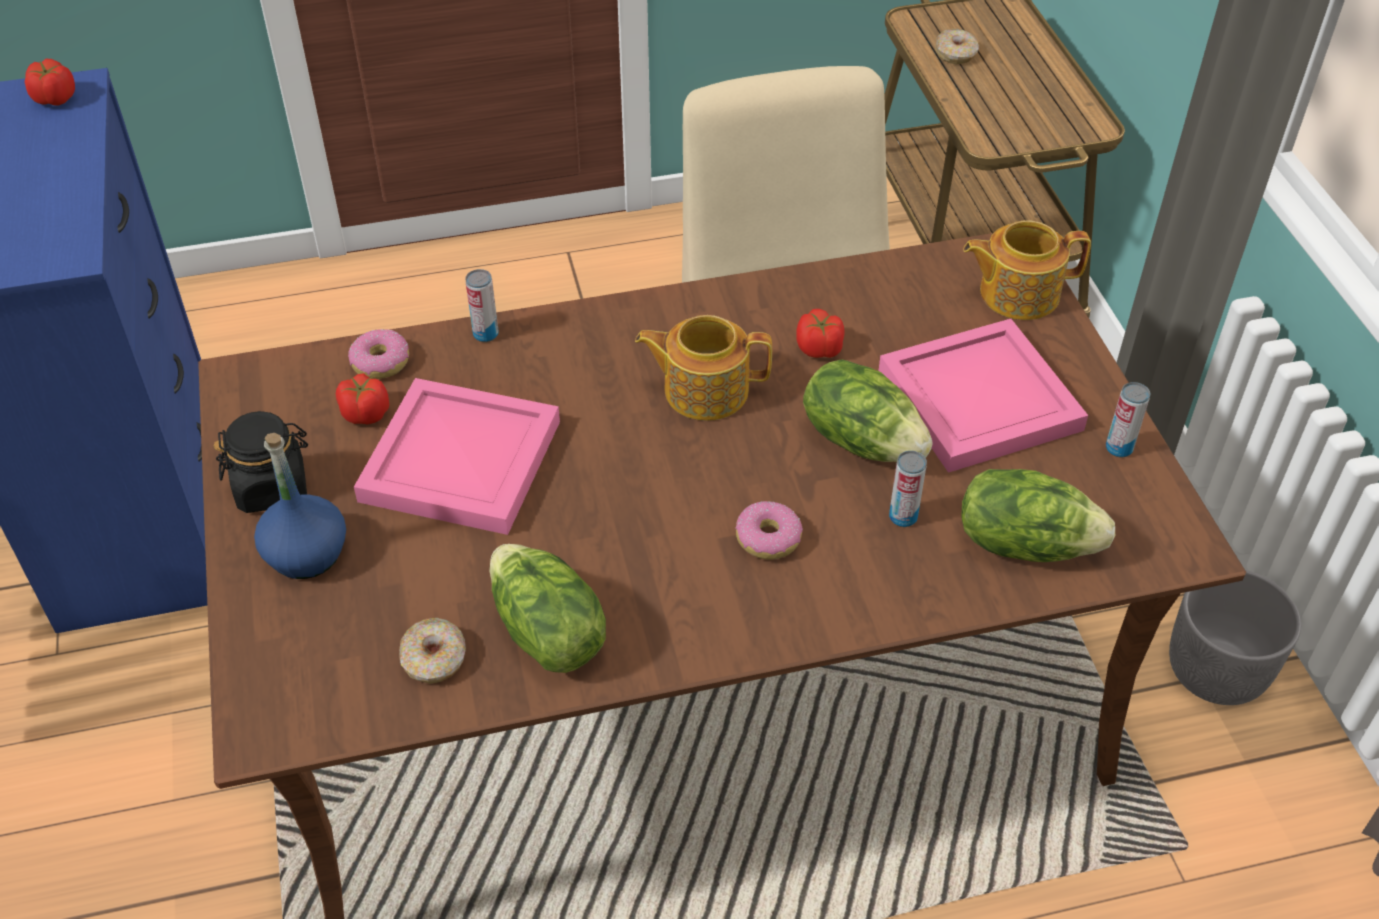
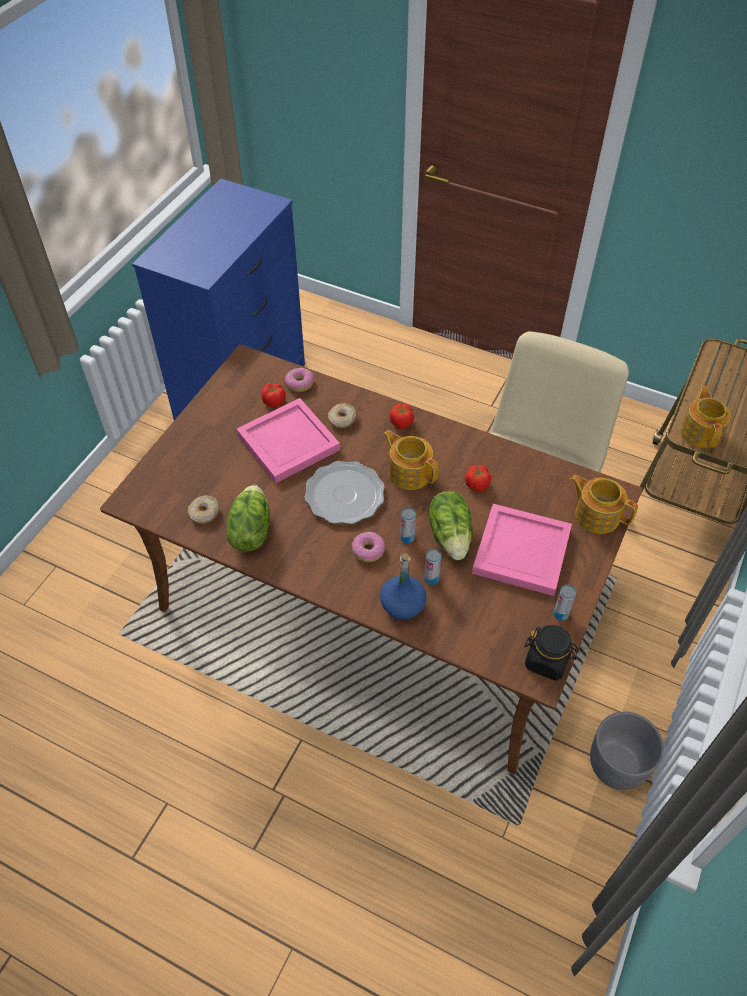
camera: 40 degrees right, 5 degrees up
tomato [25,59,75,106] -> tomato moved to [390,403,414,429]
black jar [214,411,308,513] -> black jar moved to [524,625,579,681]
blue bottle [254,433,346,579] -> blue bottle moved to [380,553,427,620]
can [465,269,499,342] -> can moved to [400,508,416,543]
donut [935,29,979,64] -> donut moved to [328,403,357,428]
lettuce [961,469,1115,562] -> none
none -> plate [305,461,385,524]
none -> teapot [680,386,731,448]

